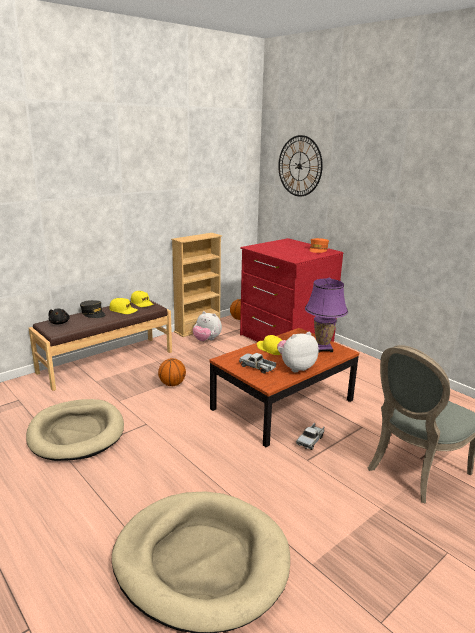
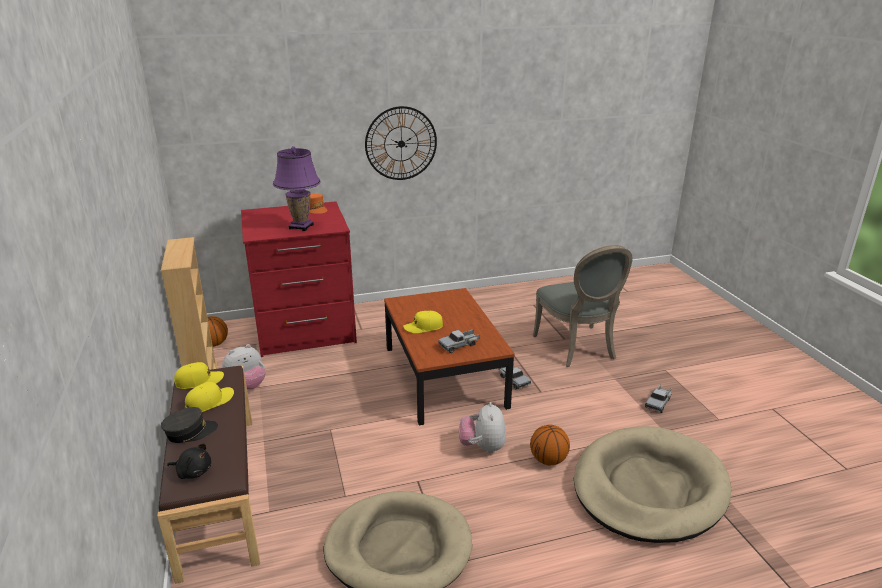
camera: 65 degrees left, 5 degrees up
basketball [158,358,186,386] -> basketball moved to [530,425,570,465]
plush toy [277,332,319,373] -> plush toy moved to [459,402,506,453]
wall clock [278,135,323,197] -> wall clock moved to [365,106,437,180]
purple table lamp [305,278,348,353] -> purple table lamp moved to [273,146,321,231]
none -> toy truck [645,384,672,413]

